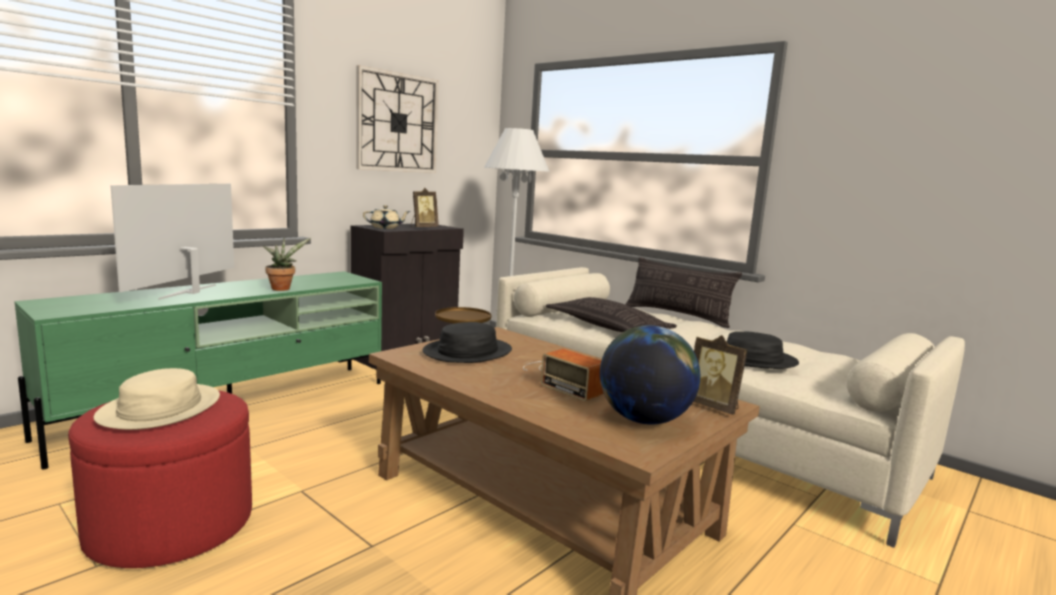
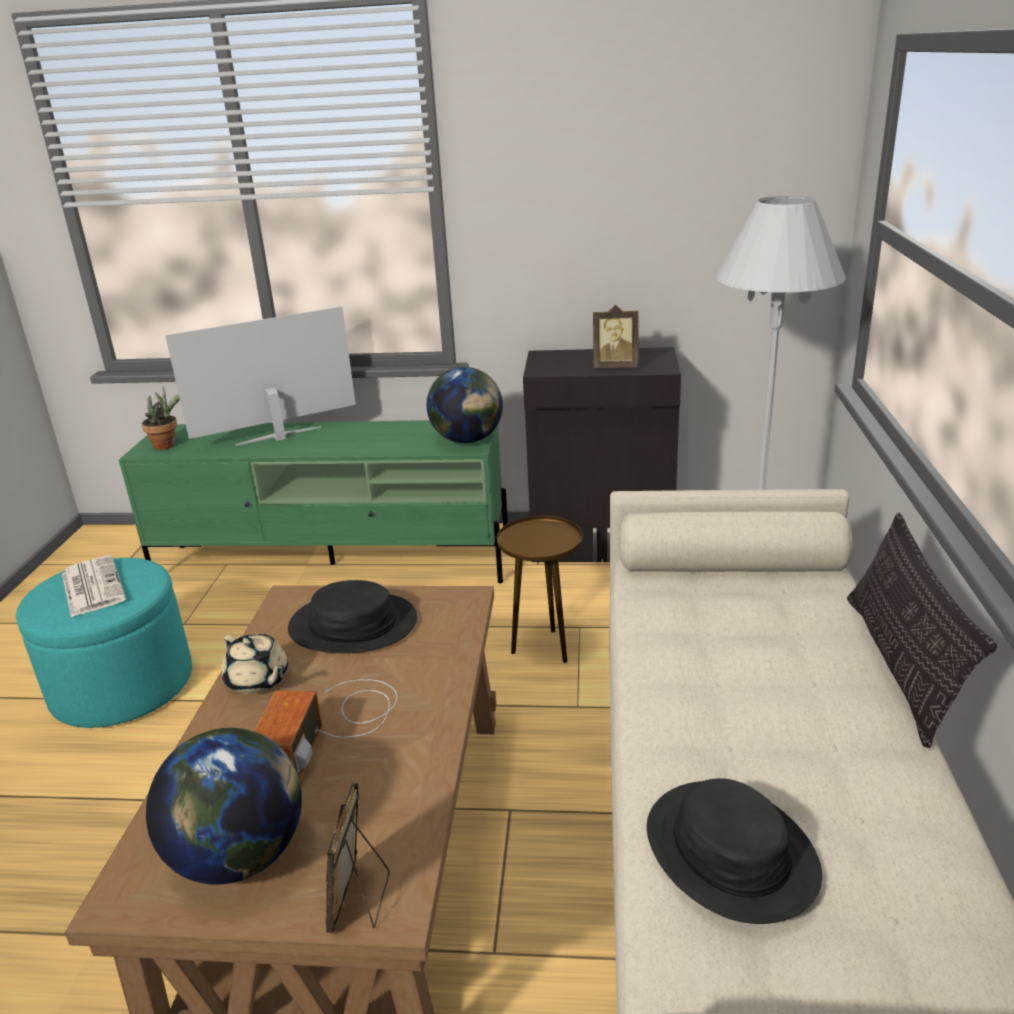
camera: 55 degrees right, 15 degrees up
red ottoman [68,390,252,568] -> turquoise ottoman [16,558,192,728]
beige hat [94,368,220,430] -> newspaper [62,556,126,617]
potted plant [263,238,311,291] -> potted plant moved to [142,386,180,450]
wall clock [356,65,438,173] -> none
beige teapot [363,205,411,229] -> beige teapot moved to [221,634,288,694]
pillow [546,297,677,332] -> none
none -> globe [427,367,503,443]

